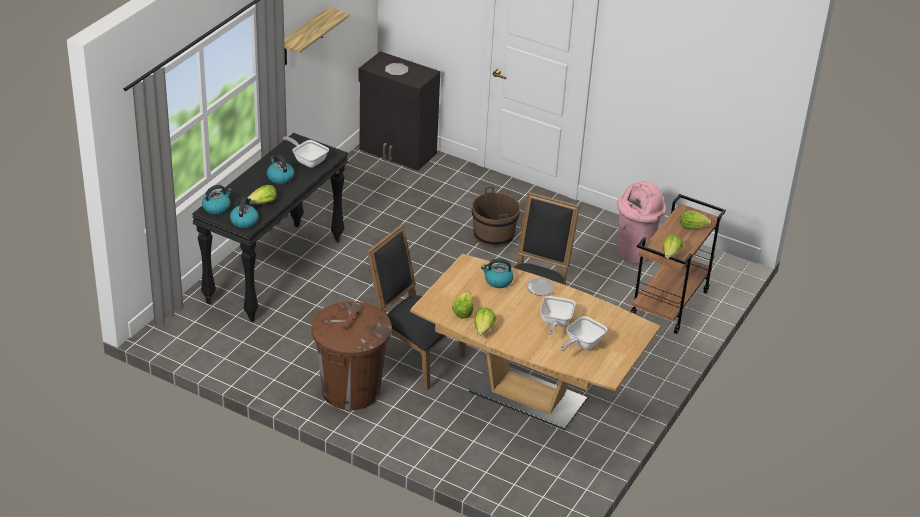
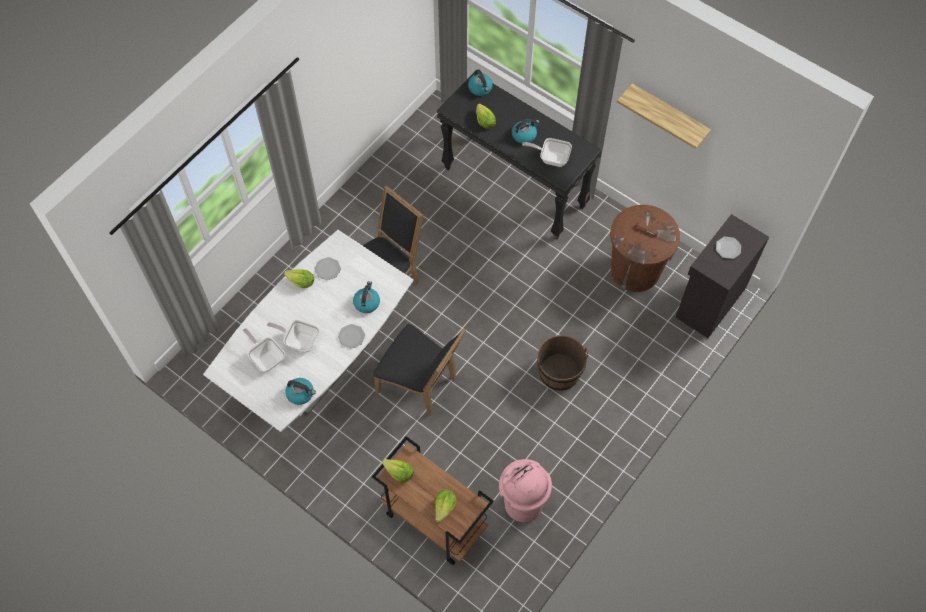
camera: 100 degrees right, 25 degrees up
kettle [230,197,259,228] -> kettle moved to [285,378,316,405]
frying pan [283,136,329,168] -> frying pan turned 120 degrees counterclockwise [522,138,572,167]
brown trash can [311,301,392,410] -> brown trash can moved to [610,205,680,292]
brown dining table [410,254,661,430] -> white dining table [203,230,413,432]
lettuce [452,292,473,319] -> plate [314,257,341,280]

